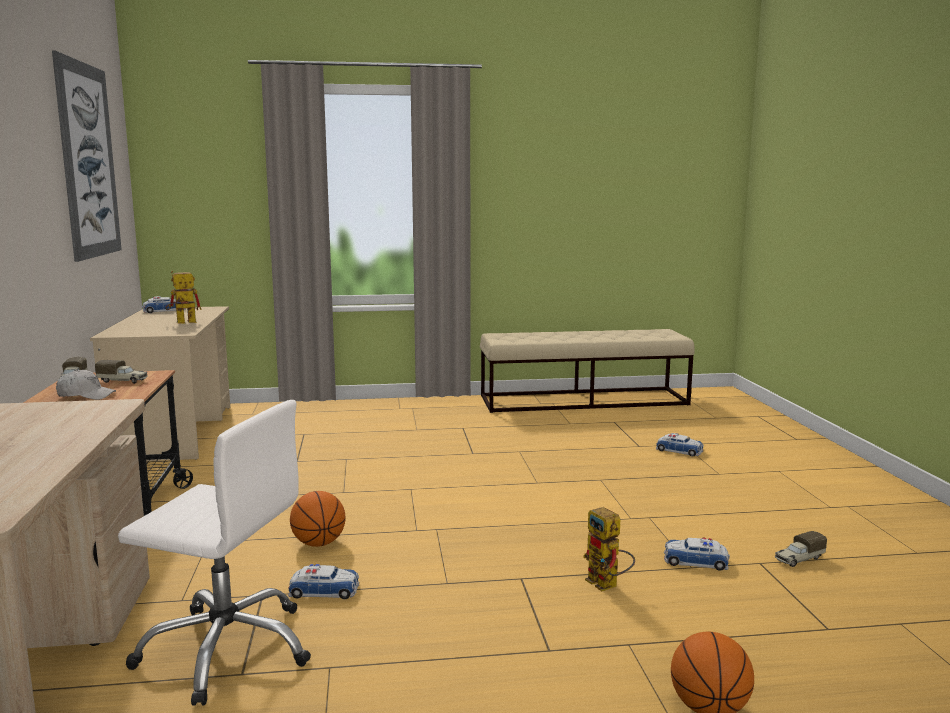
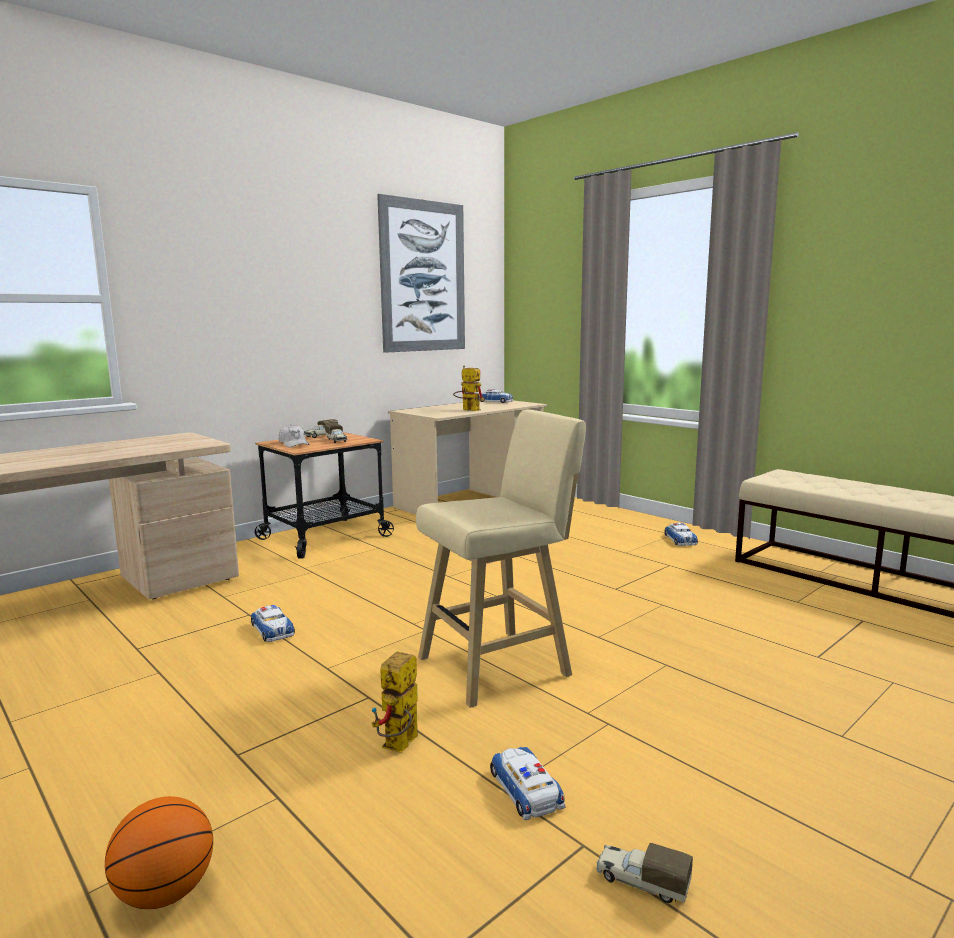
camera: 55 degrees right, 0 degrees up
white office chair [118,400,311,706] -> none
basketball [290,491,346,547] -> none
toy car [656,433,704,457] -> toy car moved to [664,523,698,546]
none -> beige stool [416,410,586,708]

